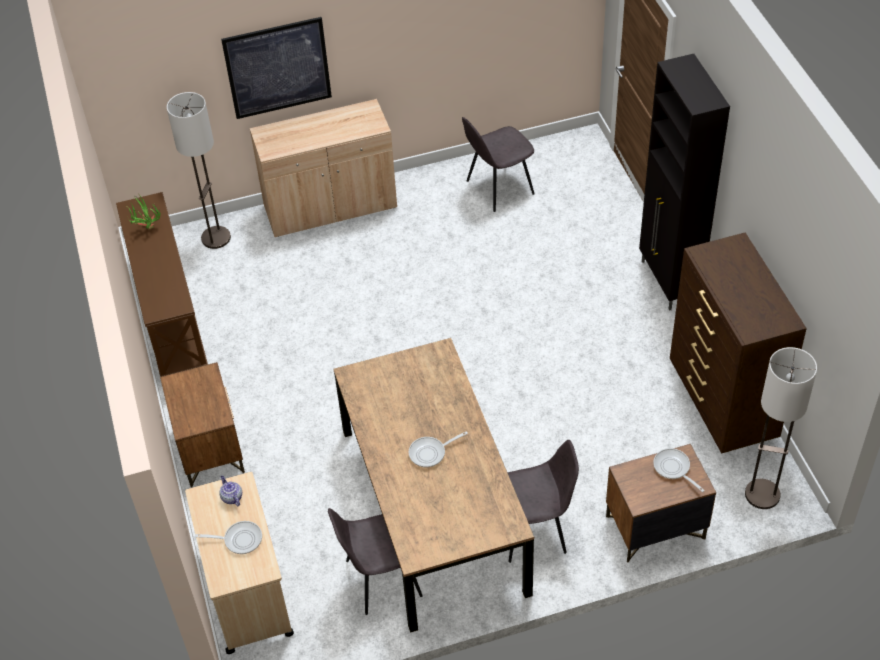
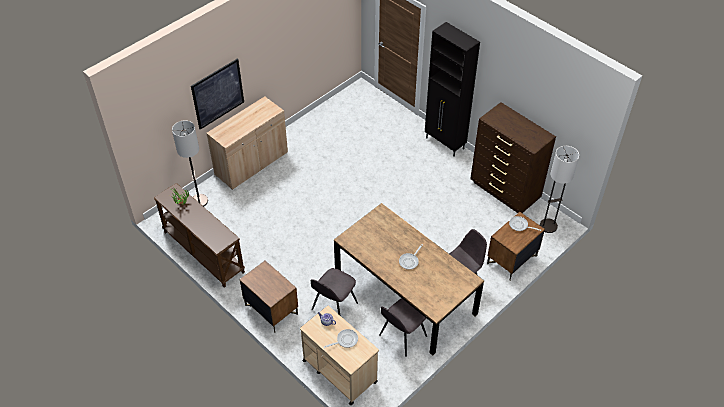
camera: 30 degrees left, 0 degrees up
grey chair [462,117,534,212] -> grey chair moved to [311,268,358,316]

